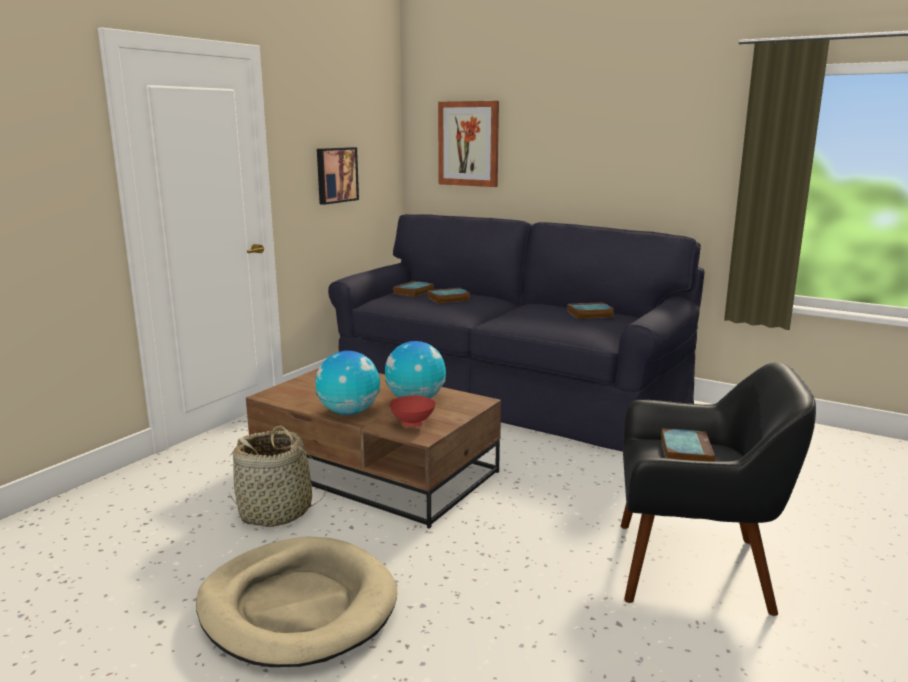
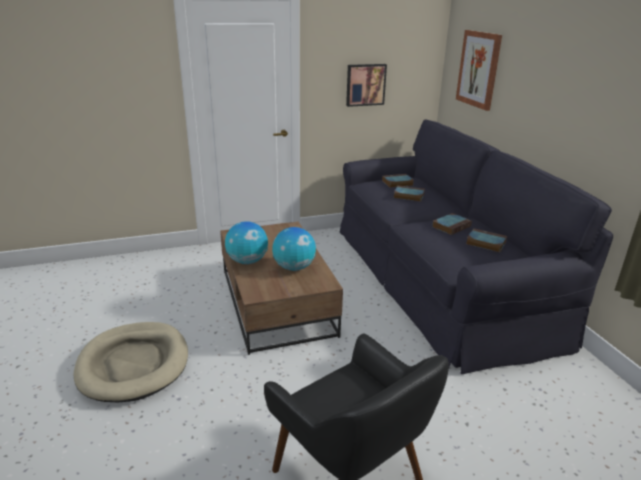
camera: 40 degrees right, 10 degrees up
basket [229,426,326,527] -> none
red bowl [389,396,436,427] -> none
book [661,428,715,461] -> book moved to [433,213,472,235]

